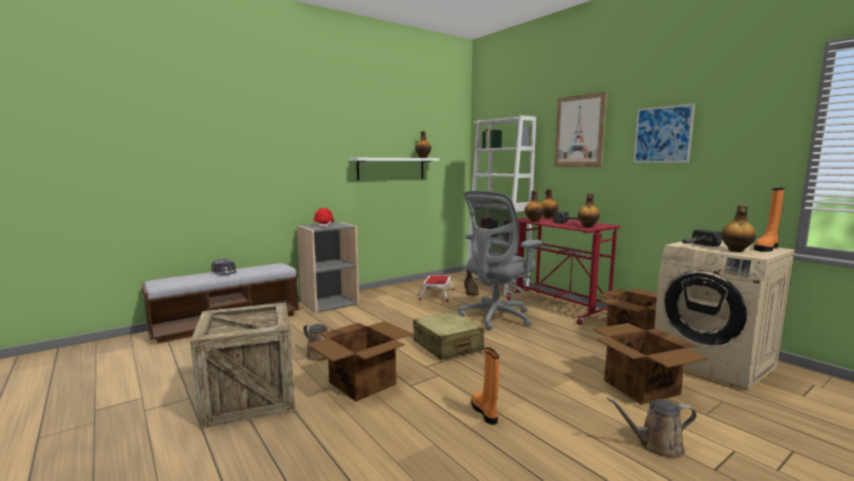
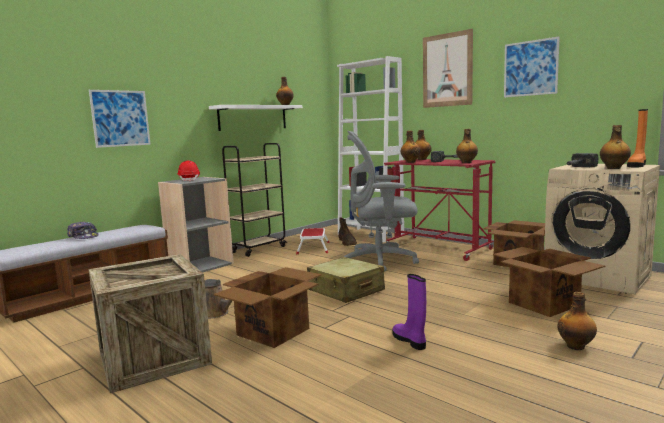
camera: 10 degrees left, 0 degrees up
grey office chair [458,191,542,331] -> grey office chair turned 60 degrees clockwise [344,131,419,272]
orange boot [471,347,499,425] -> purple boot [393,274,426,350]
brown watering can [607,398,697,458] -> bottle [558,292,597,350]
none -> picture [89,90,151,148]
none -> beige cart [222,143,287,257]

